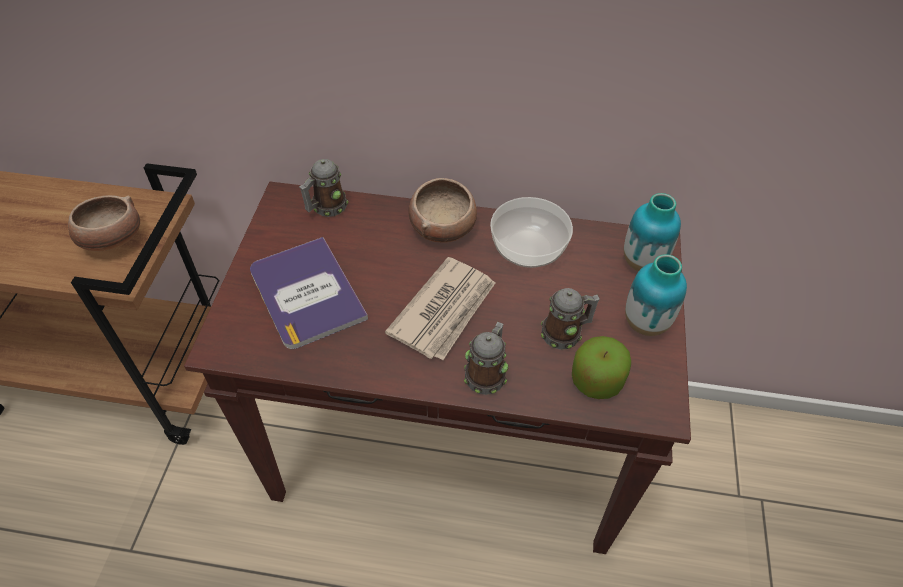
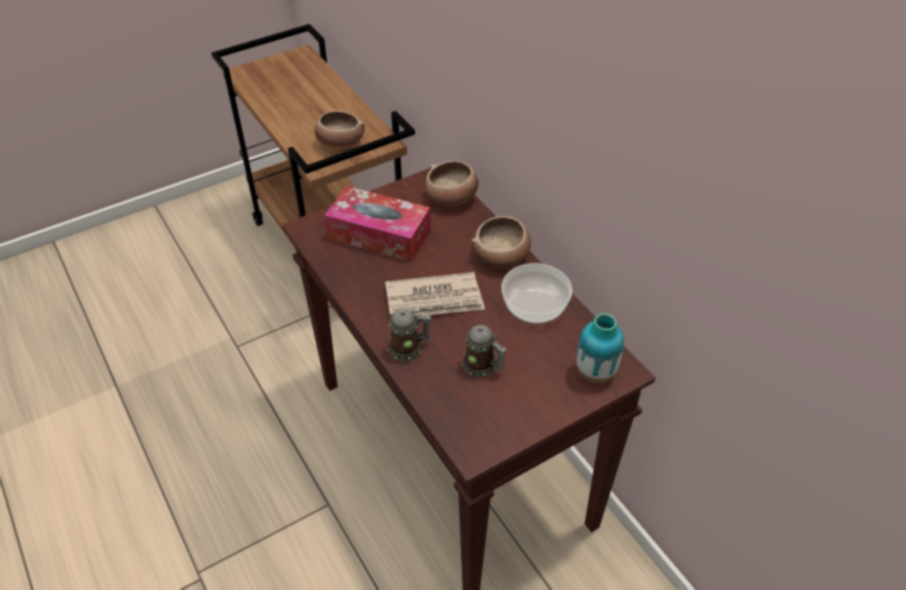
camera: 50 degrees right, 5 degrees down
book [250,237,368,349] -> tissue box [325,186,431,262]
mug [299,159,348,217] -> bowl [425,161,478,206]
apple [572,336,631,399] -> none
vase [625,254,687,336] -> none

